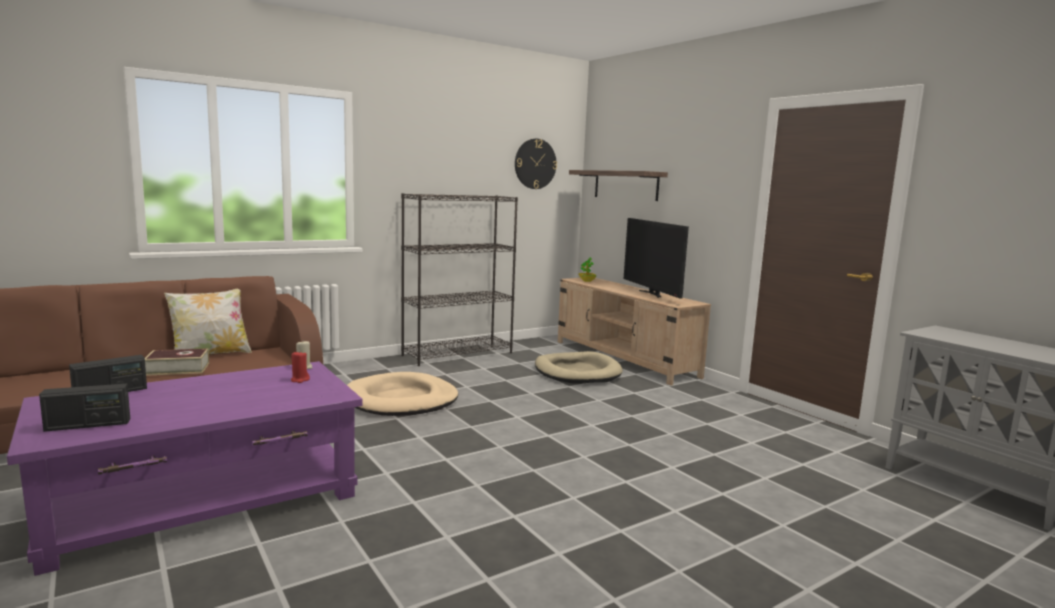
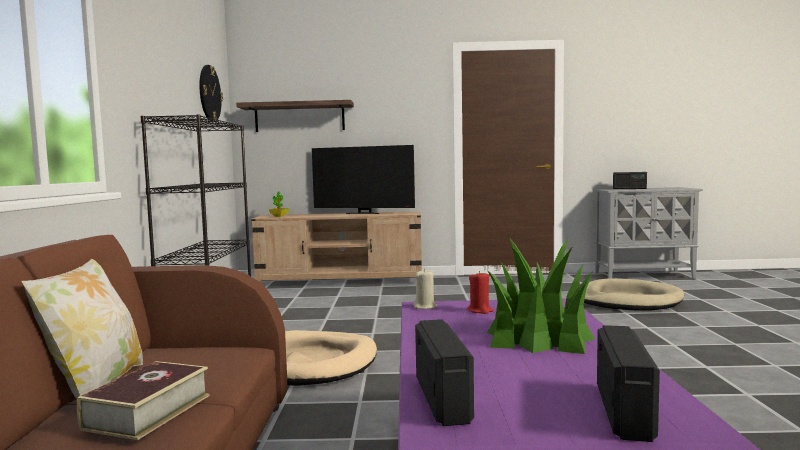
camera: 55 degrees left, 5 degrees down
beige dog bed [535,351,623,384] -> beige dog bed moved to [584,278,684,310]
none -> potted plant [487,239,595,354]
none -> radio [613,172,647,189]

